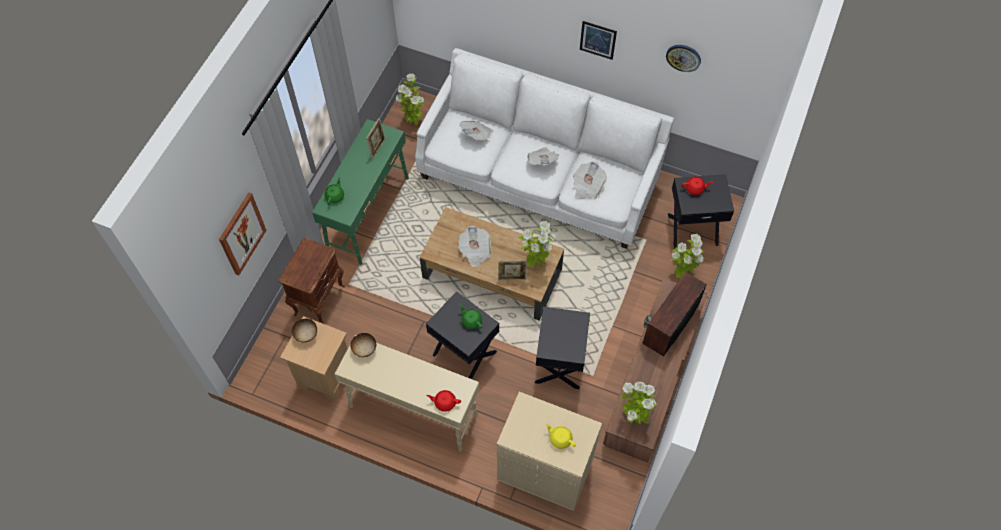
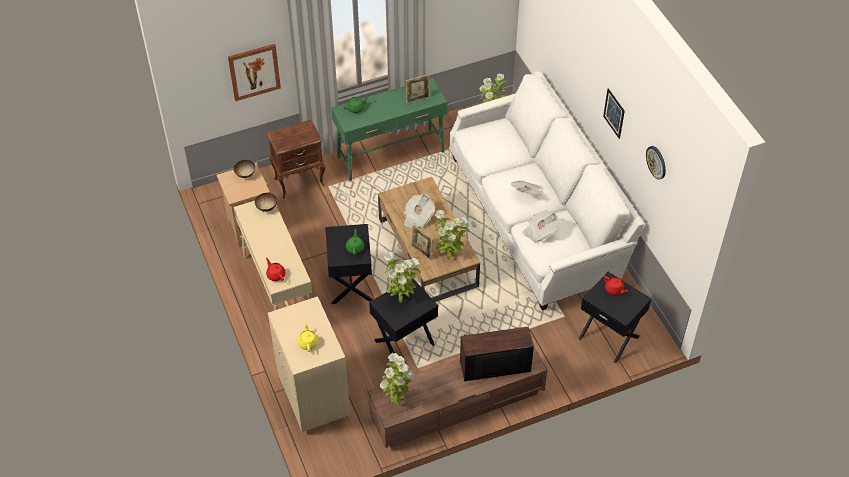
camera: 45 degrees right, 10 degrees down
newspaper [459,121,494,141] -> none
potted plant [671,234,704,278] -> potted plant moved to [384,251,421,303]

